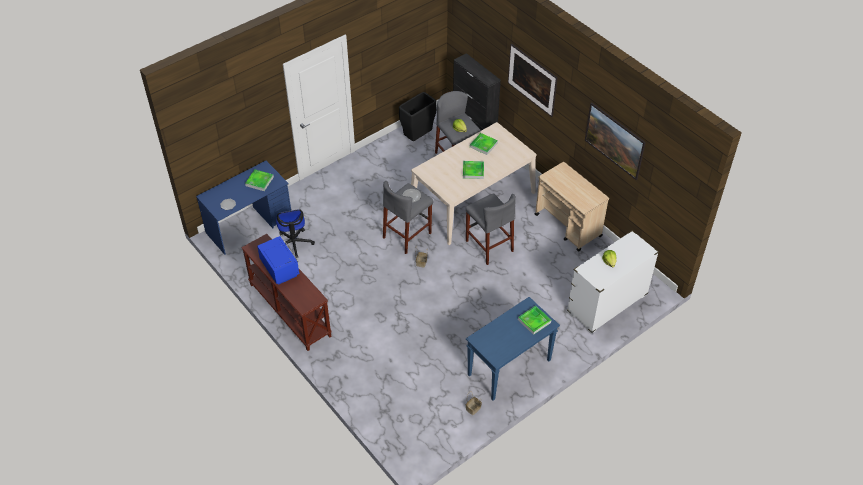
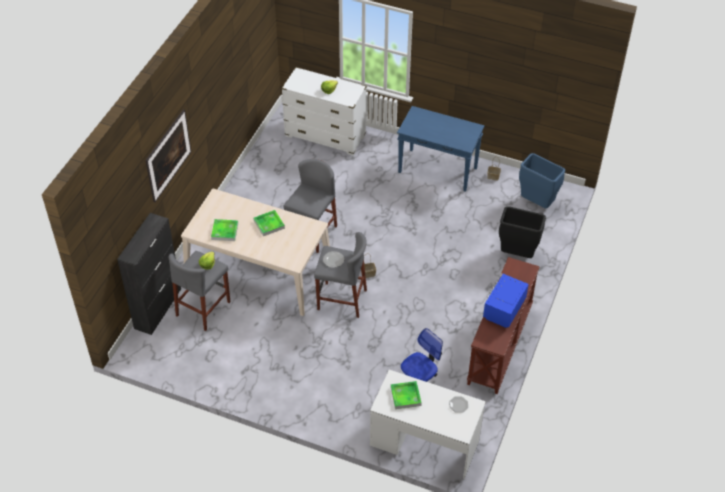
camera: 120 degrees left, 0 degrees up
blue desk [196,160,291,255] -> white desk [370,370,486,479]
black trash can [399,92,437,141] -> black trash can moved to [499,206,546,258]
tray [518,305,551,335] -> none
beige cart [535,162,609,252] -> none
picture [585,102,646,180] -> none
none -> blue trash can [519,153,565,208]

